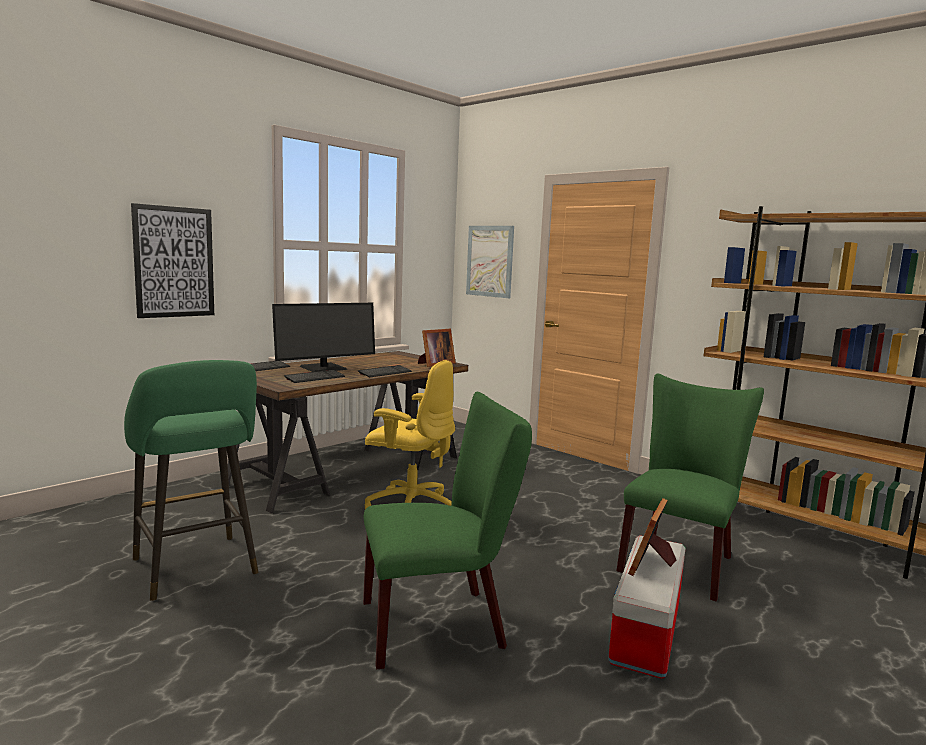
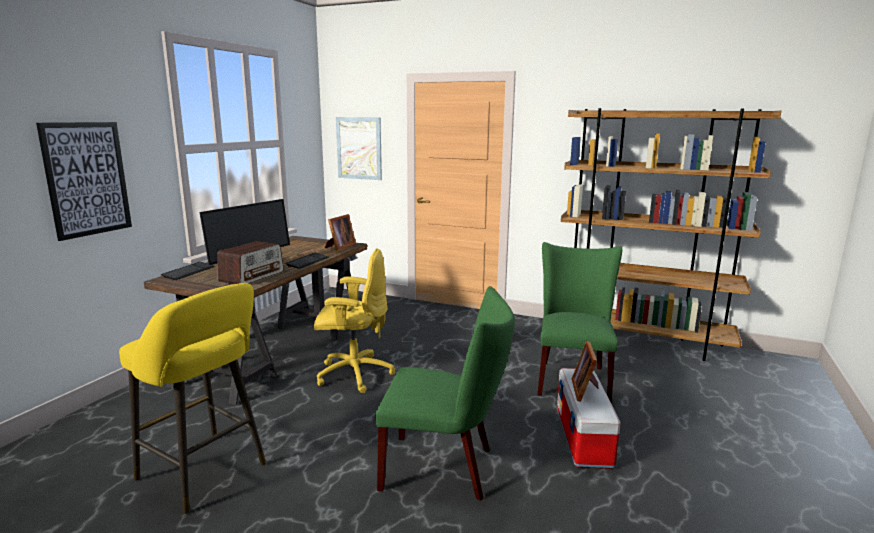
camera: 20 degrees left, 5 degrees up
green stool [124,360,258,601] -> yellow stool [119,283,266,514]
keyboard [284,370,345,383] -> radio [217,241,284,284]
green chair [363,392,532,669] -> green chair turned 45 degrees clockwise [375,286,515,501]

